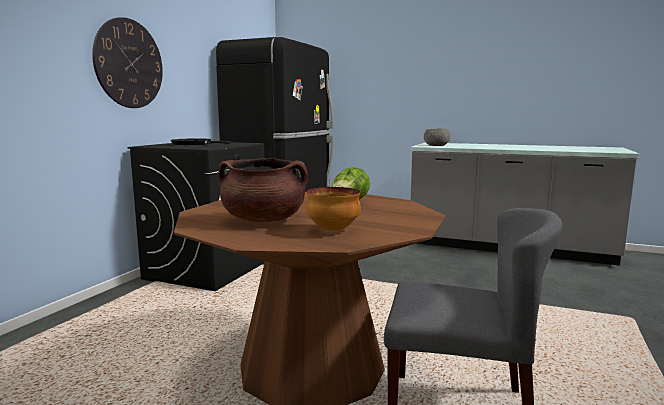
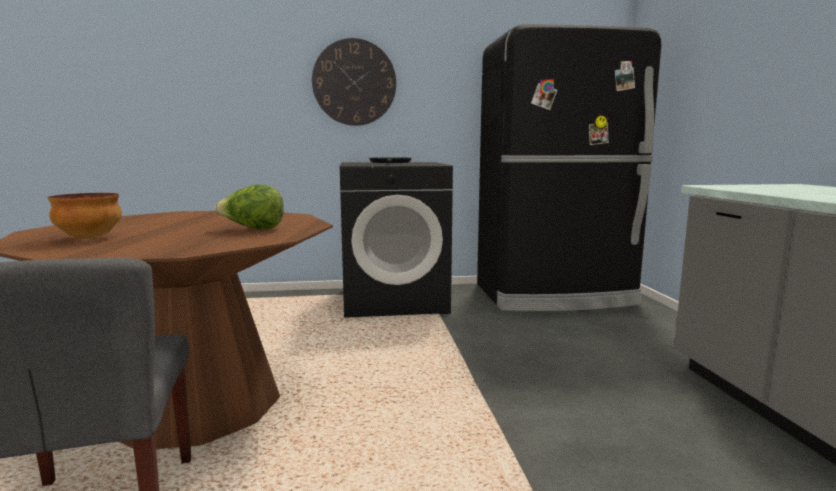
camera: 60 degrees right, 0 degrees up
brown cooking pot [218,158,308,222] -> none
grey bowl [424,129,450,146] -> none

